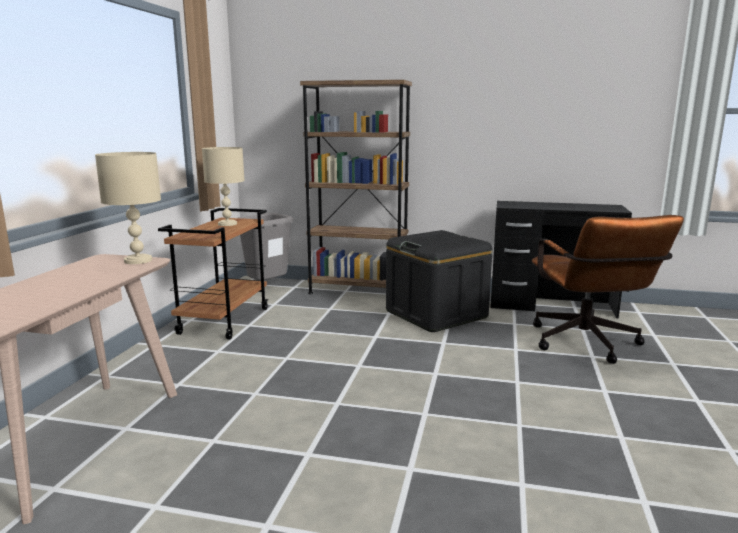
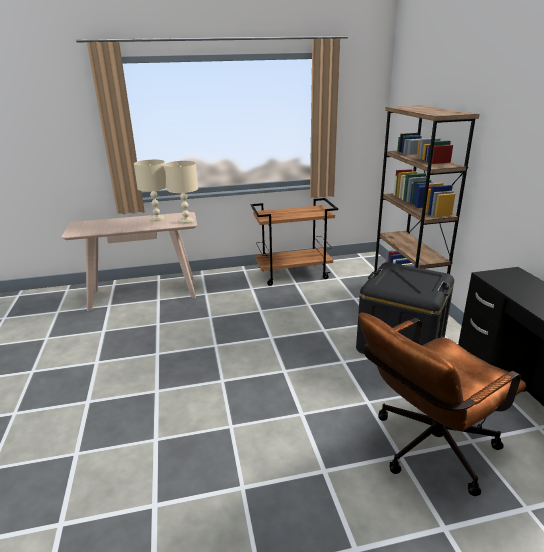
camera: 65 degrees right, 10 degrees up
beige table lamp [202,147,245,226] -> beige table lamp moved to [134,160,167,221]
grey trash can [239,213,293,281] -> none

